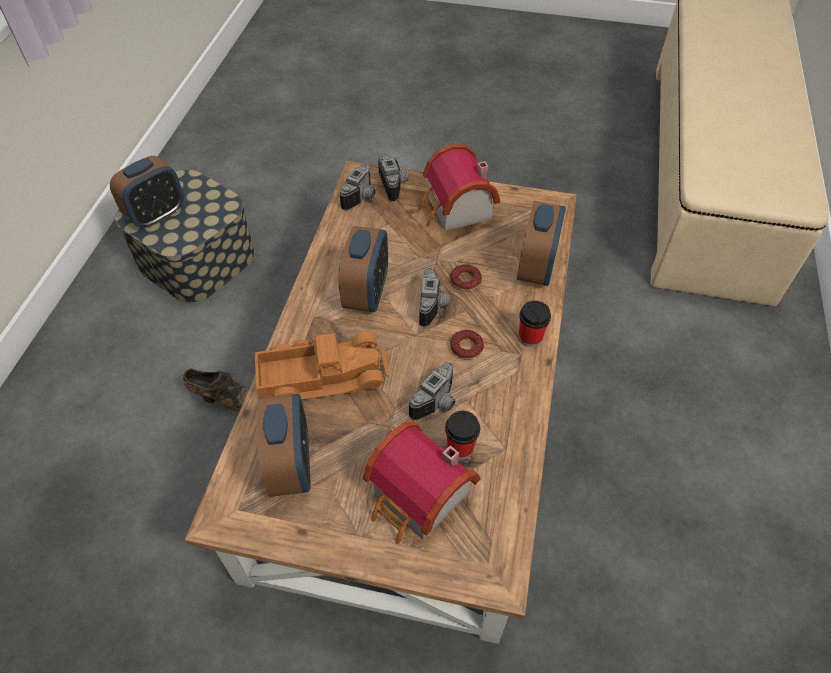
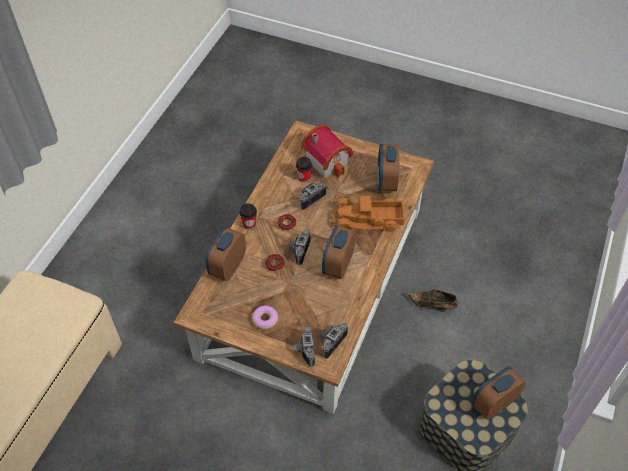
camera: 170 degrees left, 0 degrees up
toy house [418,144,500,231] -> donut [252,306,279,329]

